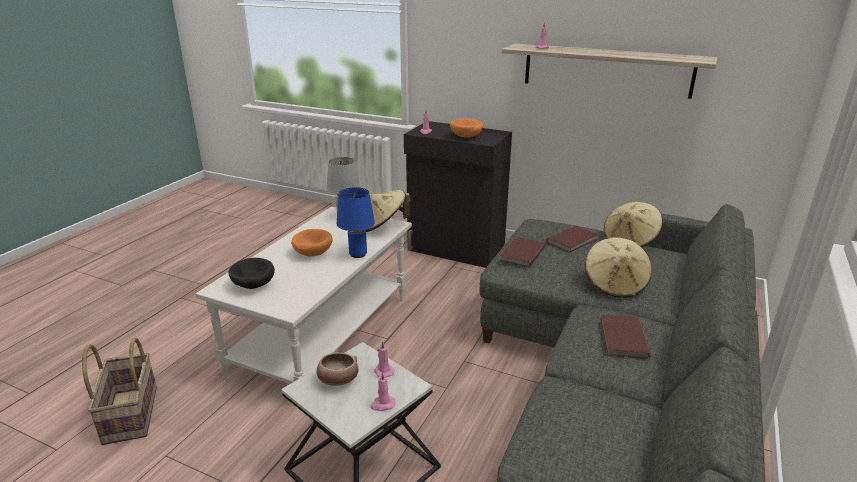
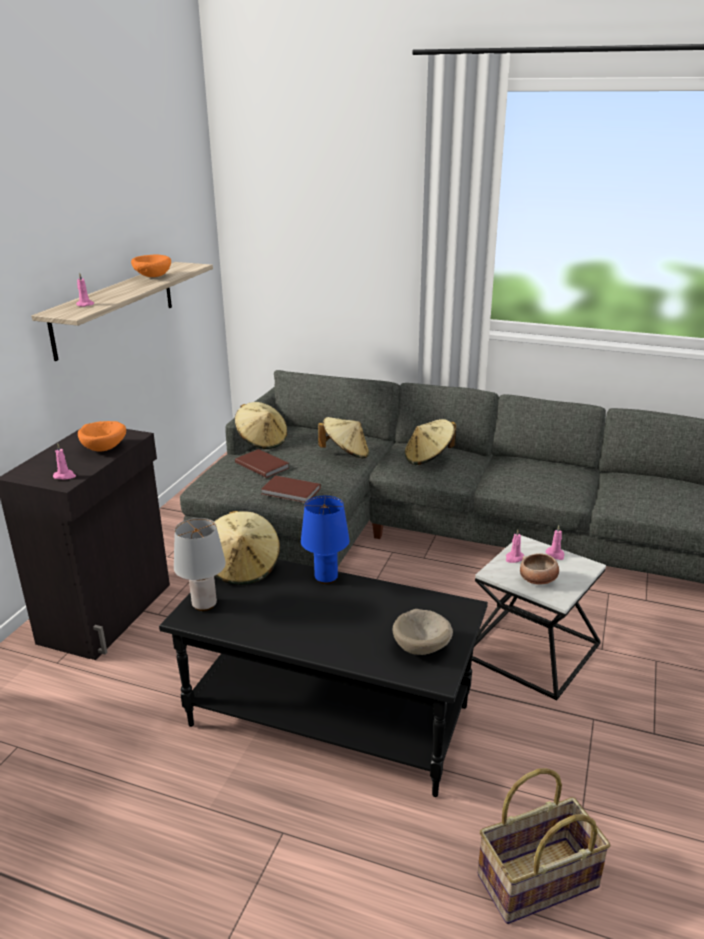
camera: 95 degrees left, 0 degrees up
white coffee table [195,207,412,384] -> black coffee table [159,559,488,797]
black bowl [228,258,275,289] -> beige bowl [393,609,453,655]
orange bowl [291,229,333,256] -> orange bowl moved to [131,255,171,277]
brown book [600,315,651,359] -> beige hat [405,419,456,465]

